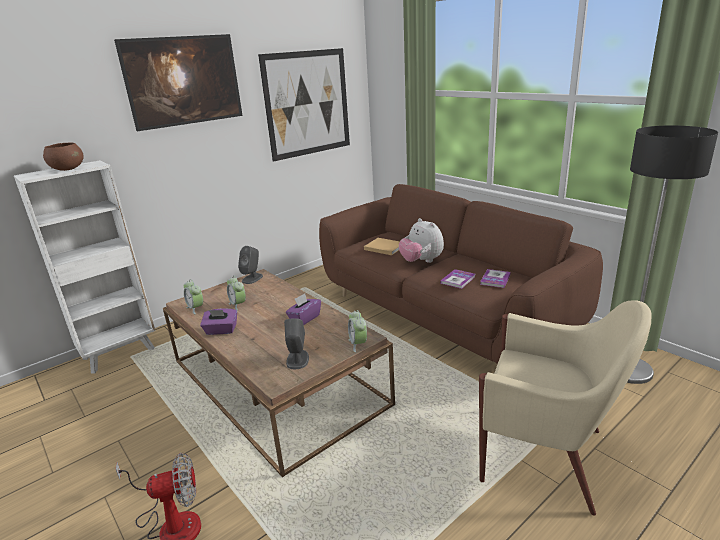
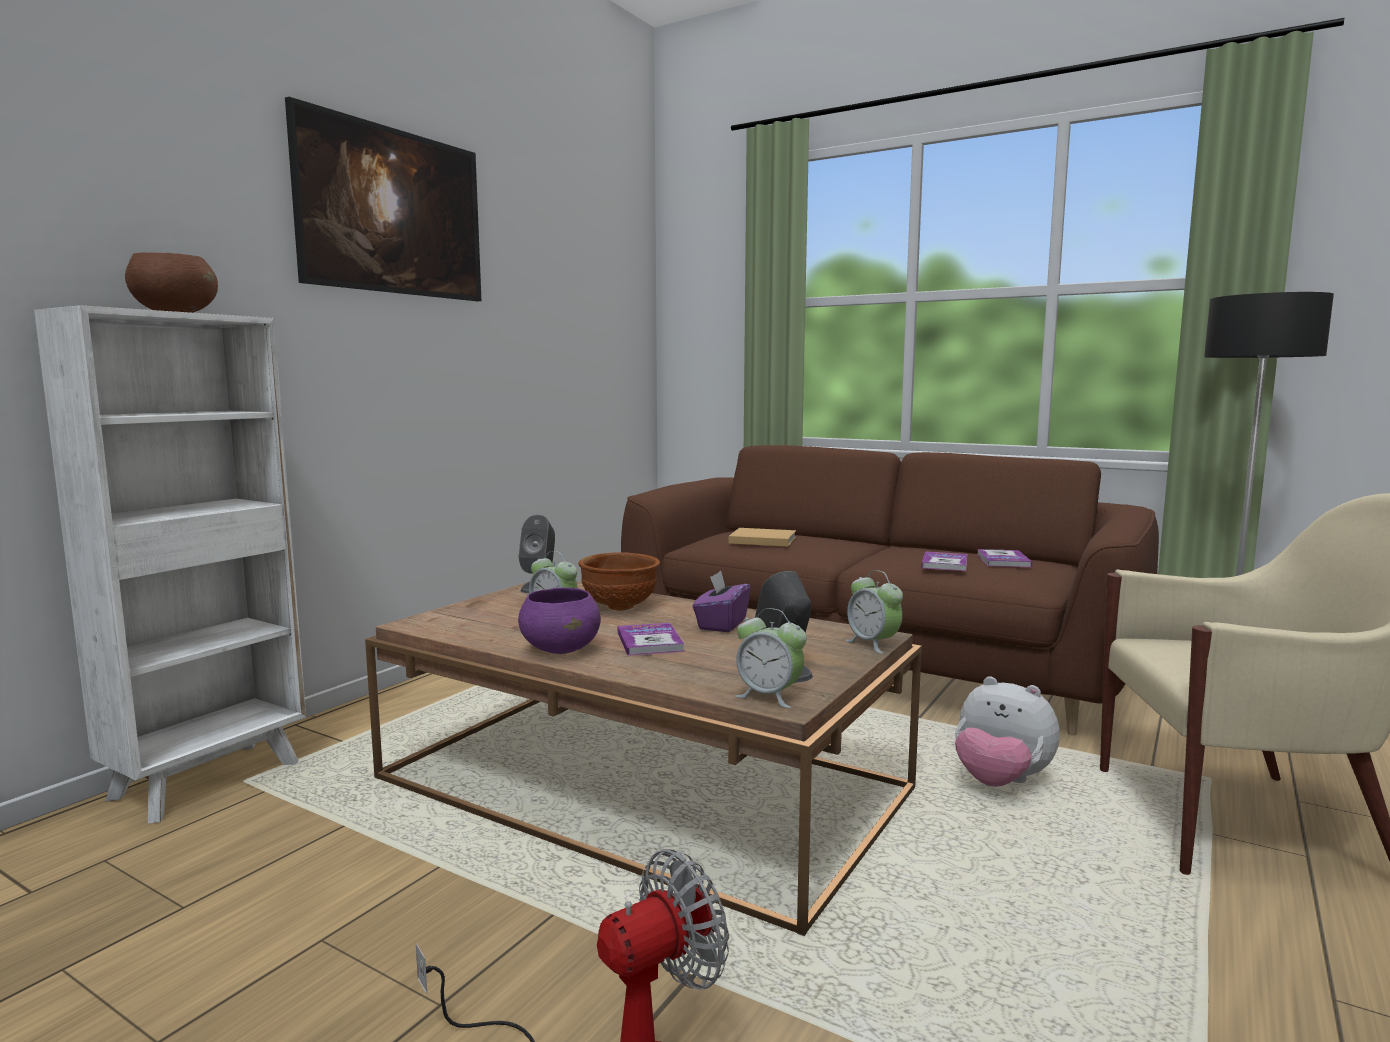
camera: 20 degrees left, 15 degrees down
alarm clock [184,279,203,314] -> alarm clock moved to [735,608,807,708]
purple tissue box [200,309,237,335] -> purple bowl [518,587,601,654]
picture [258,48,350,162] -> none
plush toy [399,218,444,263] -> plush toy moved to [955,676,1060,787]
none -> brown bowl [578,553,660,610]
none -> book [618,623,684,656]

